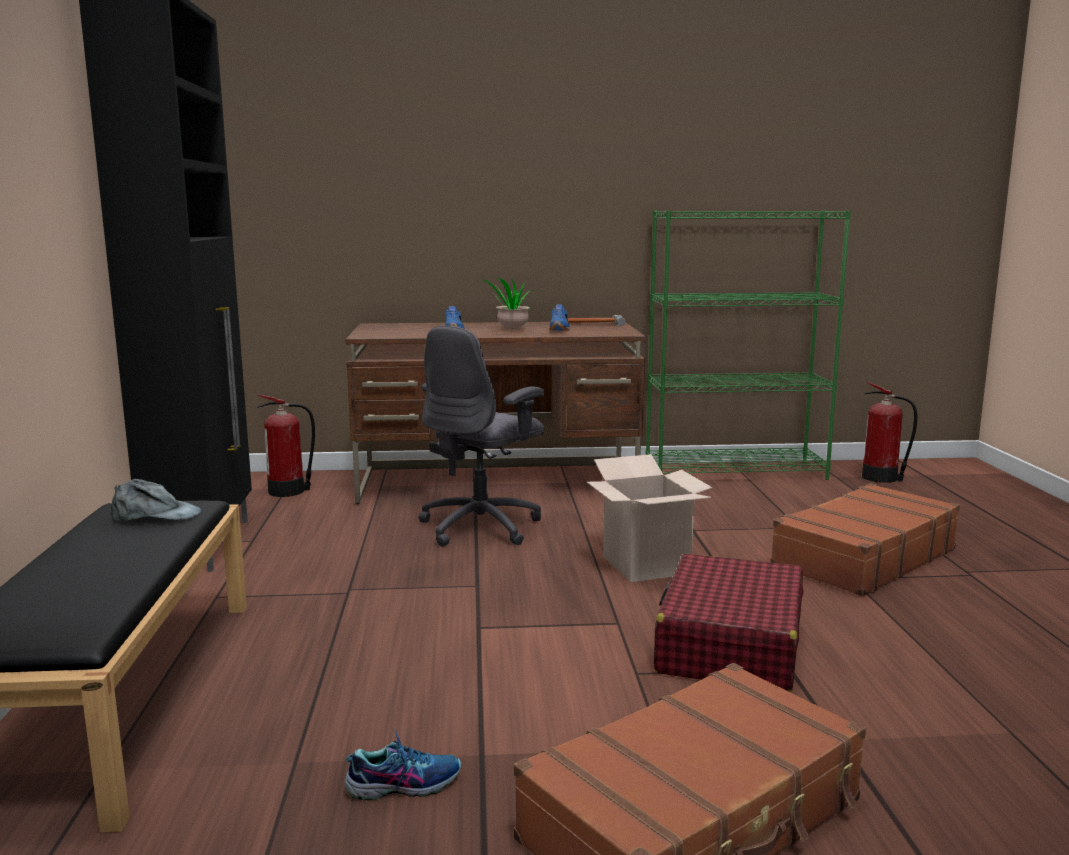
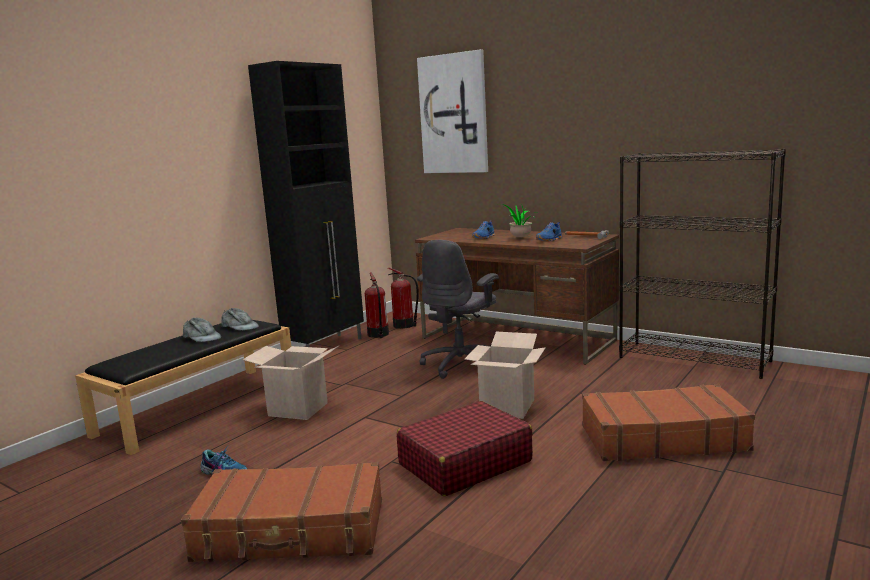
camera: 40 degrees right, 0 degrees up
grey office chair [419,326,544,546] -> grey office chair turned 45 degrees counterclockwise [417,240,498,379]
green bookcase [645,210,851,480] -> black bookcase [619,149,786,379]
fire extinguisher [862,382,918,483] -> fire extinguisher moved to [365,272,389,338]
none -> grey cap [183,318,221,342]
none -> cardboard box [242,346,339,420]
none -> picture [417,49,488,173]

